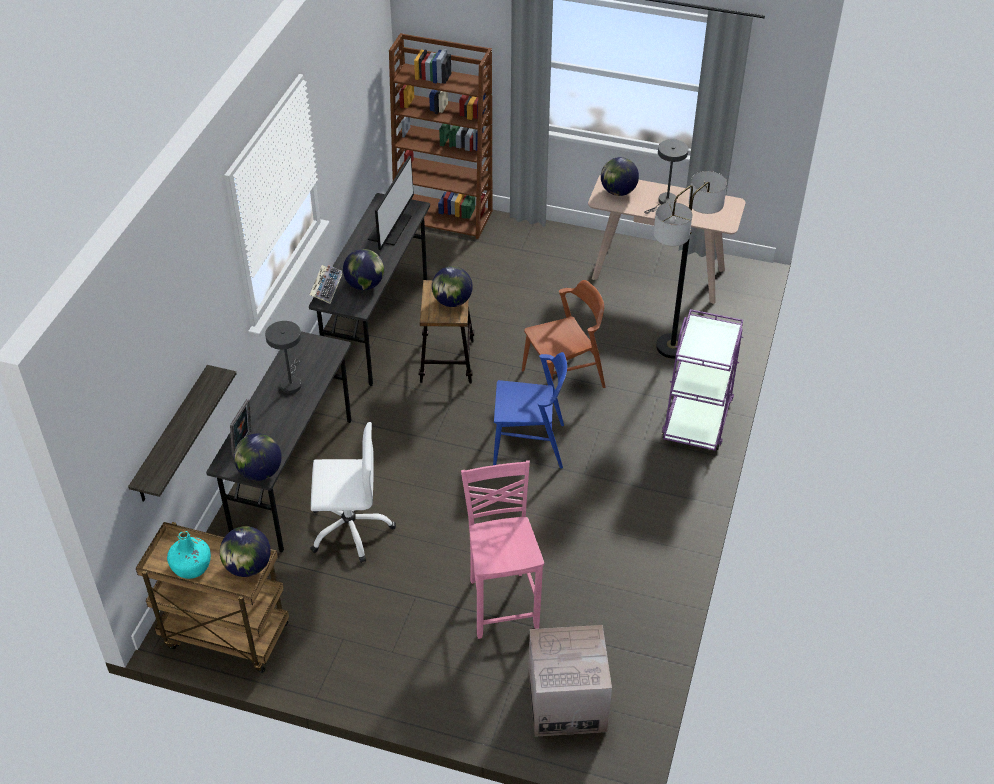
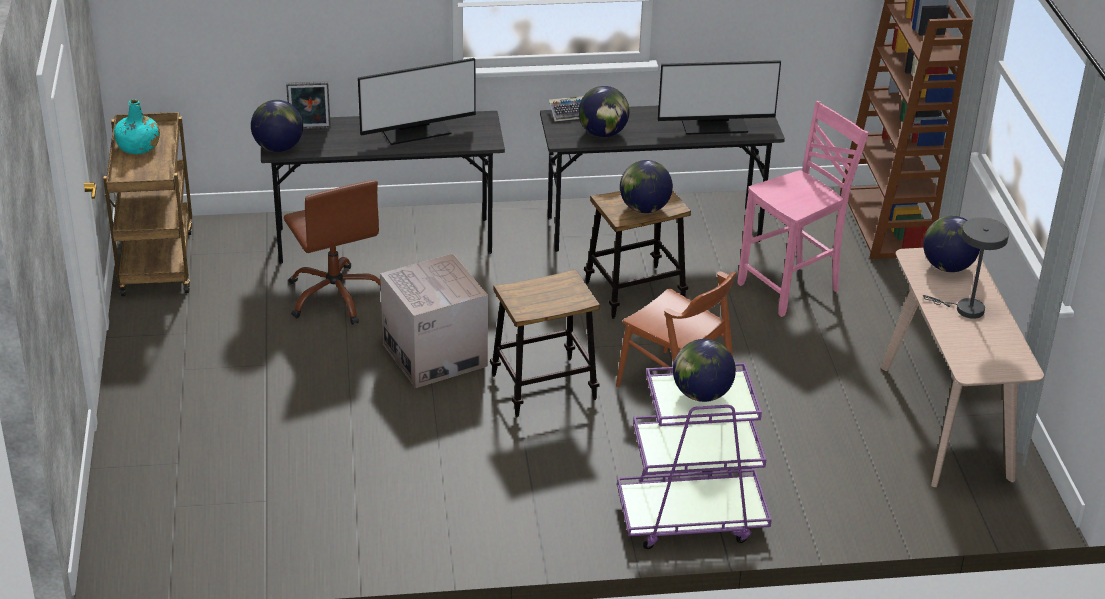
camera: 65 degrees right, 10 degrees down
shelf [128,365,237,502] -> none
globe [220,526,271,577] -> globe moved to [673,339,736,402]
grey table lamp [265,321,302,394] -> monitor [358,58,476,145]
white office chair [310,422,396,563] -> brown office chair [284,180,381,325]
pink chair [461,460,544,639] -> pink chair moved to [737,101,869,317]
blue chair [493,352,567,469] -> stool [490,269,600,417]
cardboard box [528,625,612,737] -> cardboard box moved to [380,254,488,388]
floor lamp [653,171,727,359] -> none

